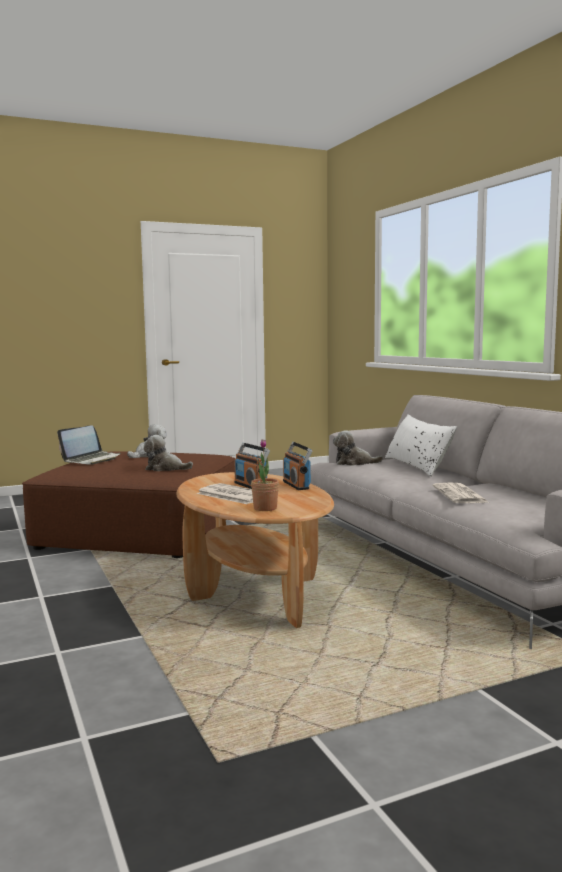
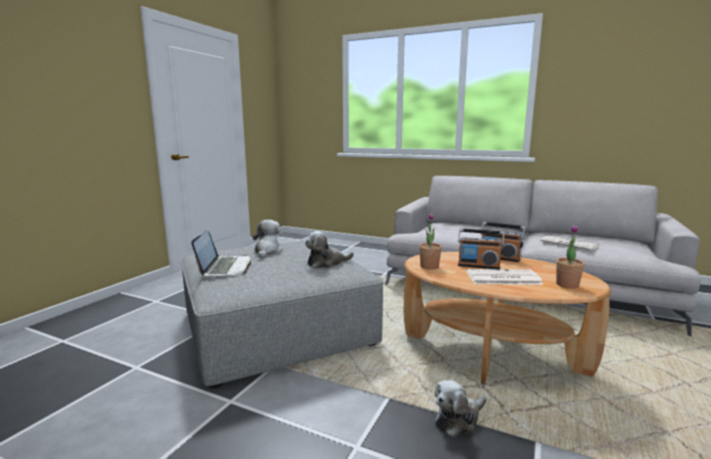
camera: 40 degrees left, 5 degrees up
brown ottoman [22,452,236,558] -> grey ottoman [180,241,384,388]
plush toy [333,430,383,466] -> plush toy moved to [435,380,486,437]
white pillow [385,414,457,477] -> none
none -> potted plant [419,213,442,270]

